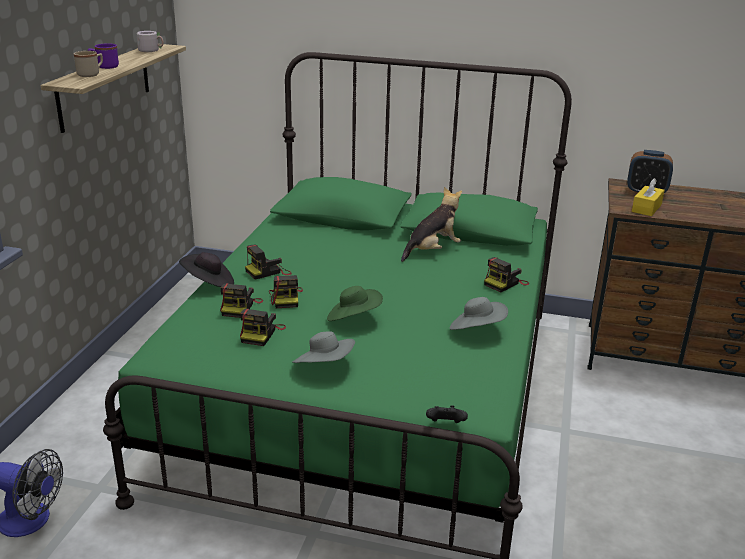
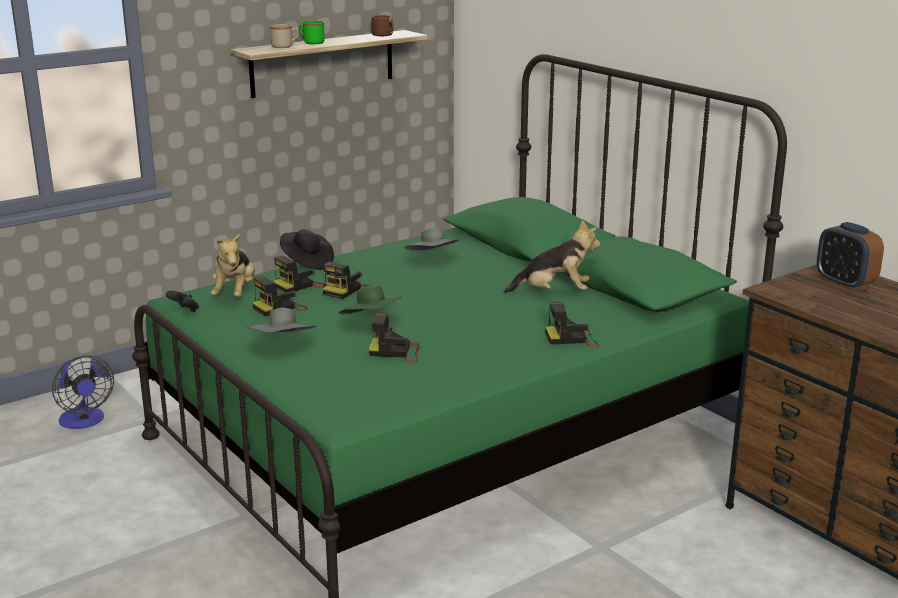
camera: 40 degrees right, 5 degrees down
purple mug [88,43,119,69] -> green mug [299,21,324,44]
grey mug [137,31,164,52] -> brown mug [372,15,394,36]
camera [245,245,292,279] -> camera moved to [369,313,420,363]
black game controller [426,405,468,423] -> black game controller moved to [166,291,199,312]
grey hat [450,297,508,330] -> grey hat moved to [405,227,460,252]
yellow tissue box [632,178,665,216] -> none
none -> plush toy [211,233,255,297]

